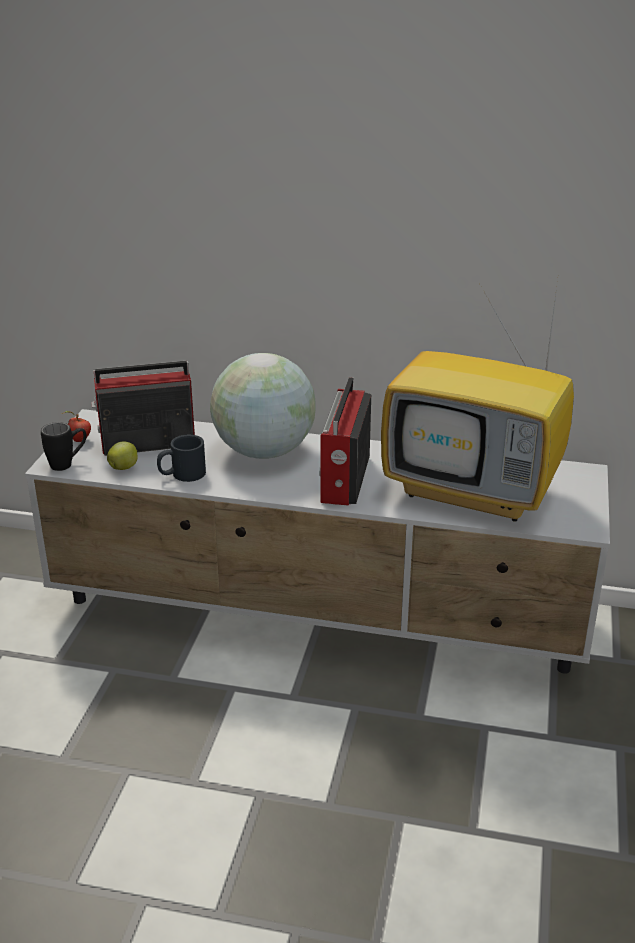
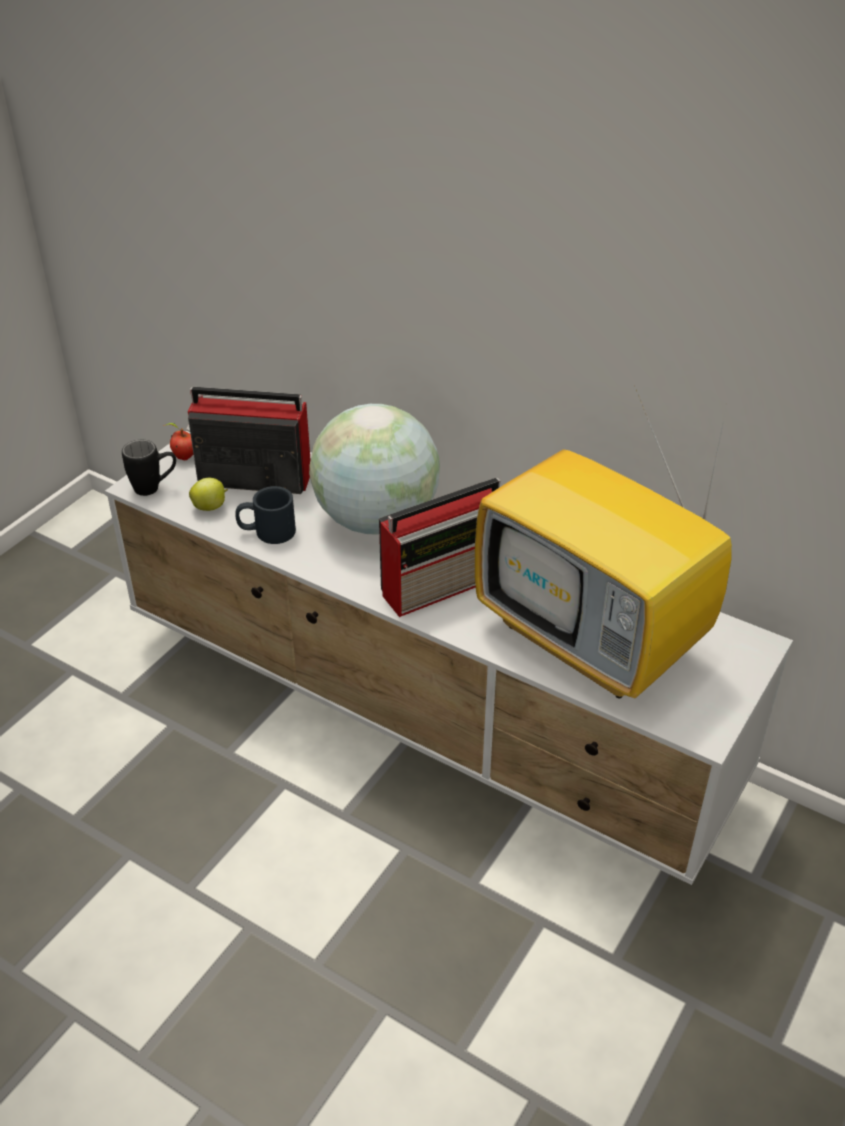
camera: 20 degrees right, 10 degrees up
radio [319,377,371,506] -> radio turned 150 degrees counterclockwise [379,478,500,617]

